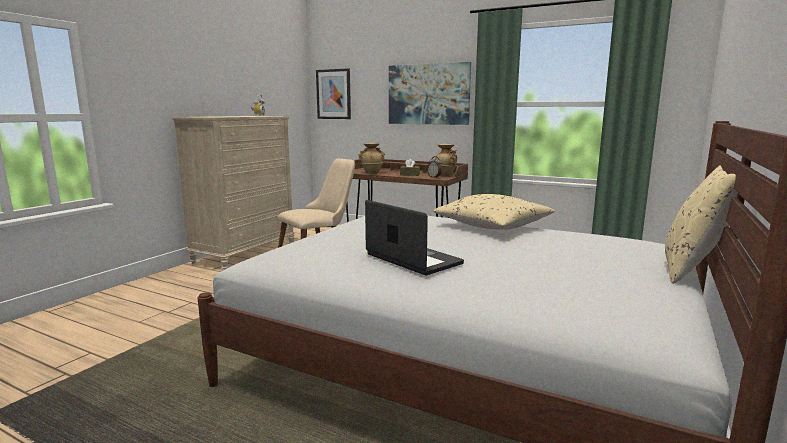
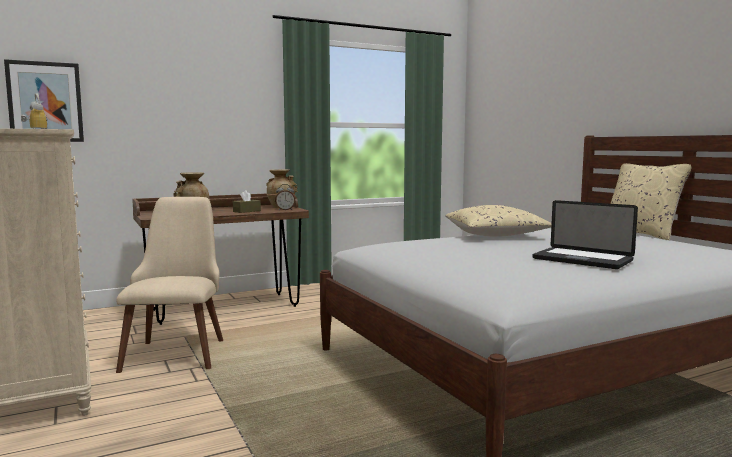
camera: 55 degrees left, 5 degrees down
laptop [365,200,464,275] -> laptop turned 135 degrees counterclockwise [532,200,638,269]
picture [389,62,471,125] -> none

